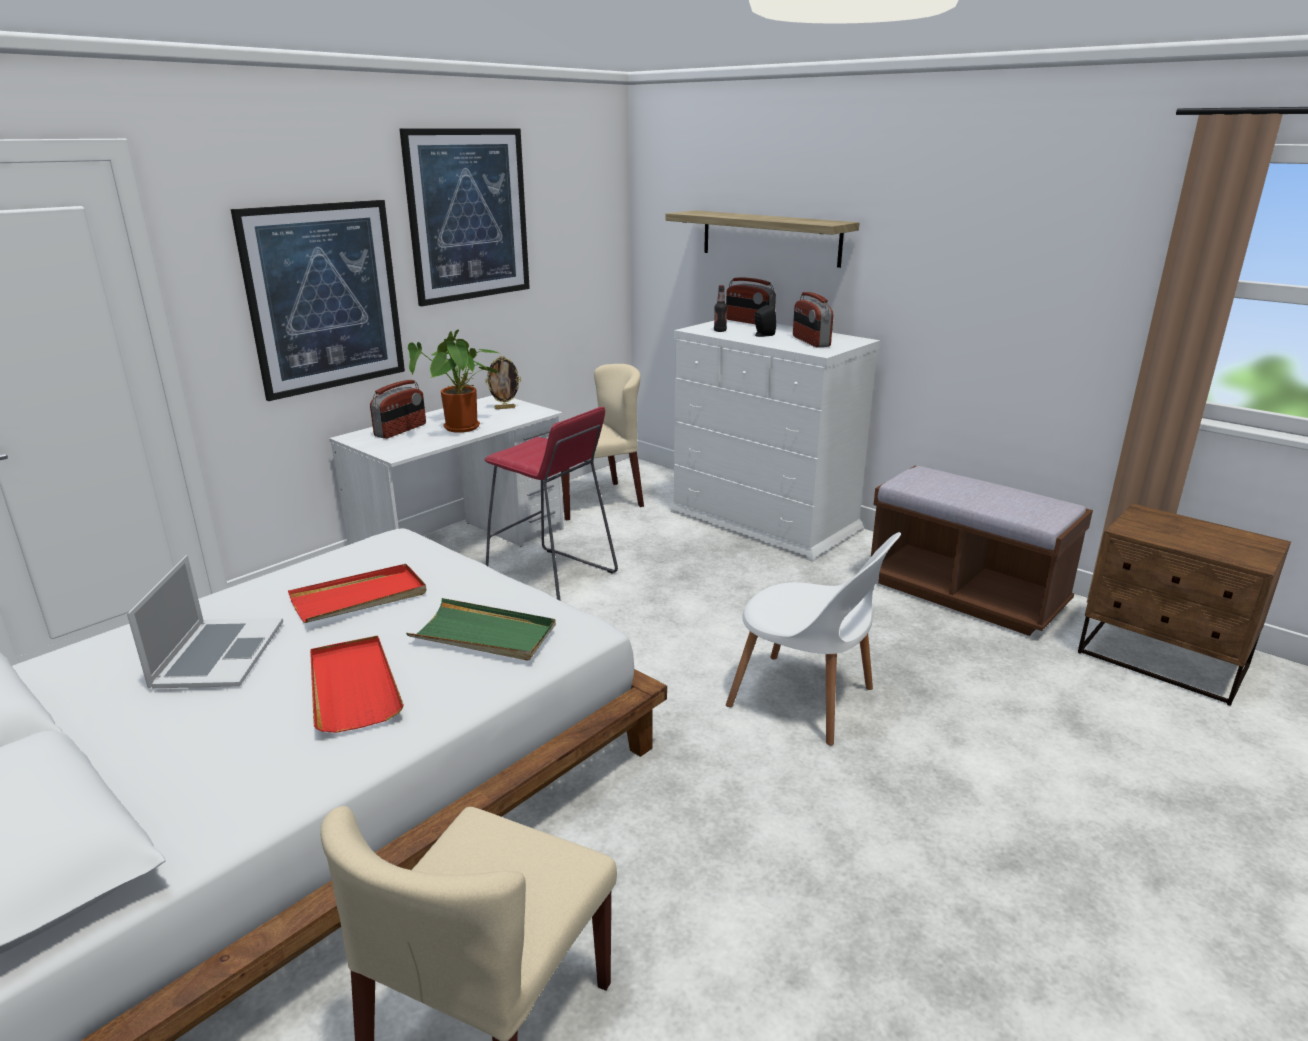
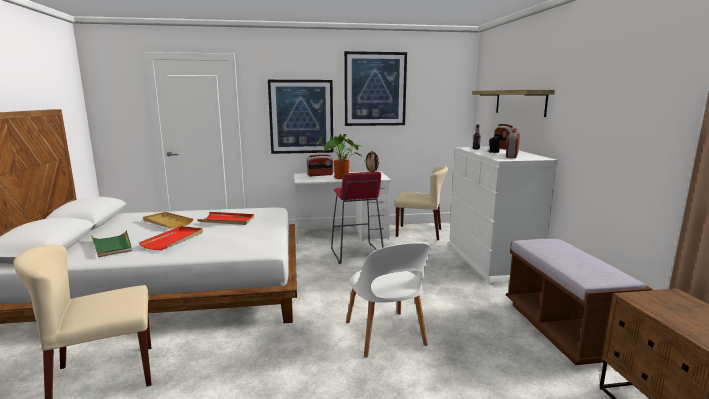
camera: 40 degrees right, 10 degrees down
laptop [127,555,283,688] -> beige tray [143,212,193,229]
green tray [406,598,556,661] -> green tray moved to [91,230,132,257]

